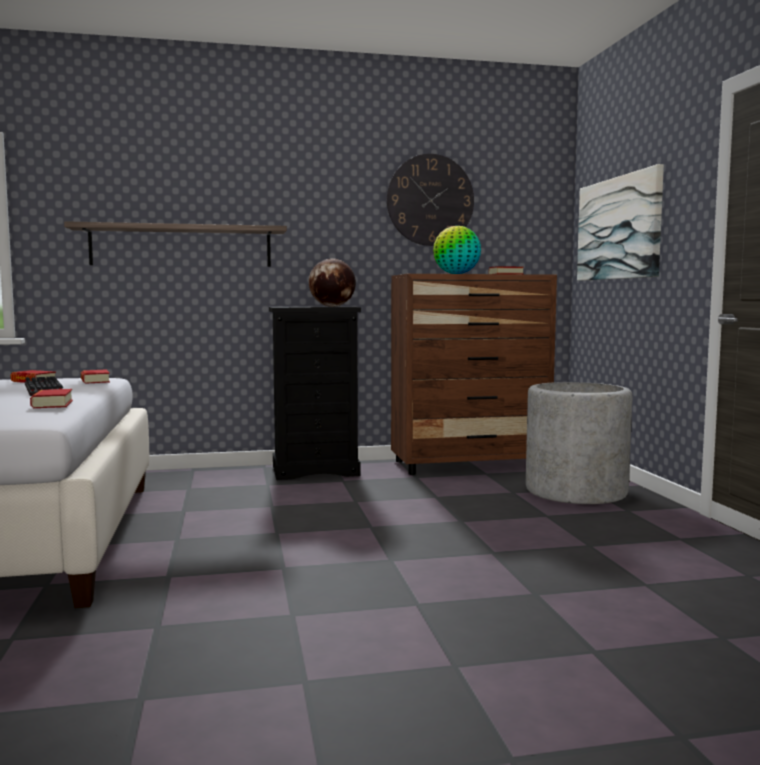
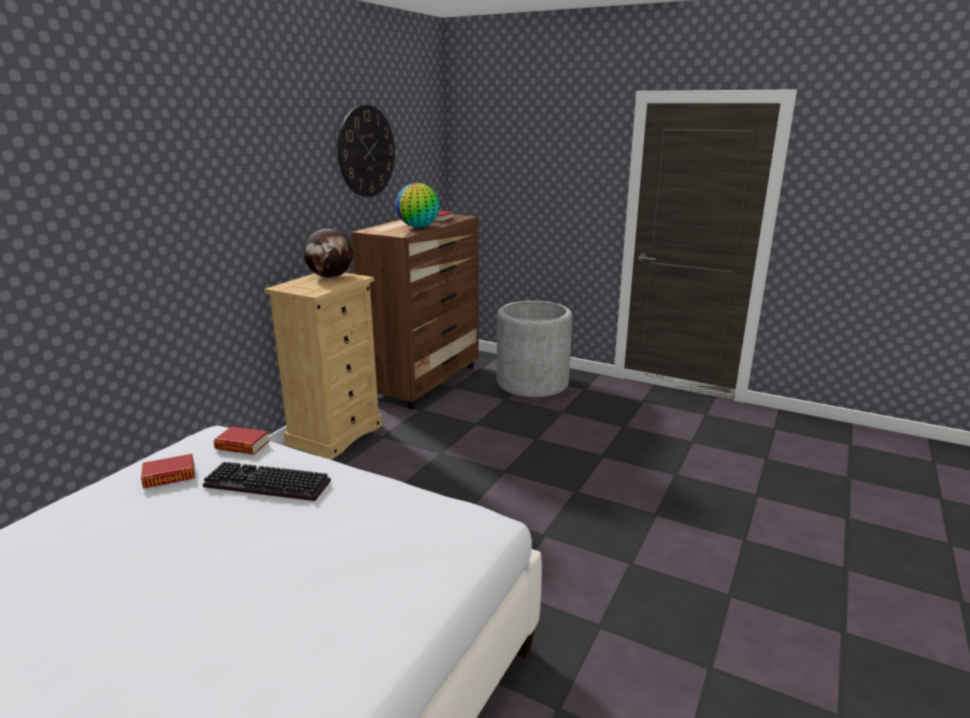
camera: 50 degrees left, 15 degrees up
book [30,389,73,408] -> none
shelf [64,221,287,267] -> none
black dresser [269,307,361,480] -> beige dresser [264,273,382,460]
picture [577,164,664,281] -> none

